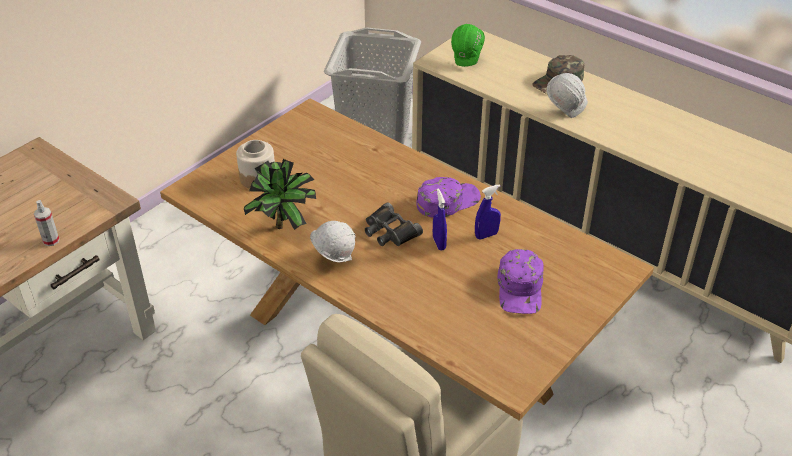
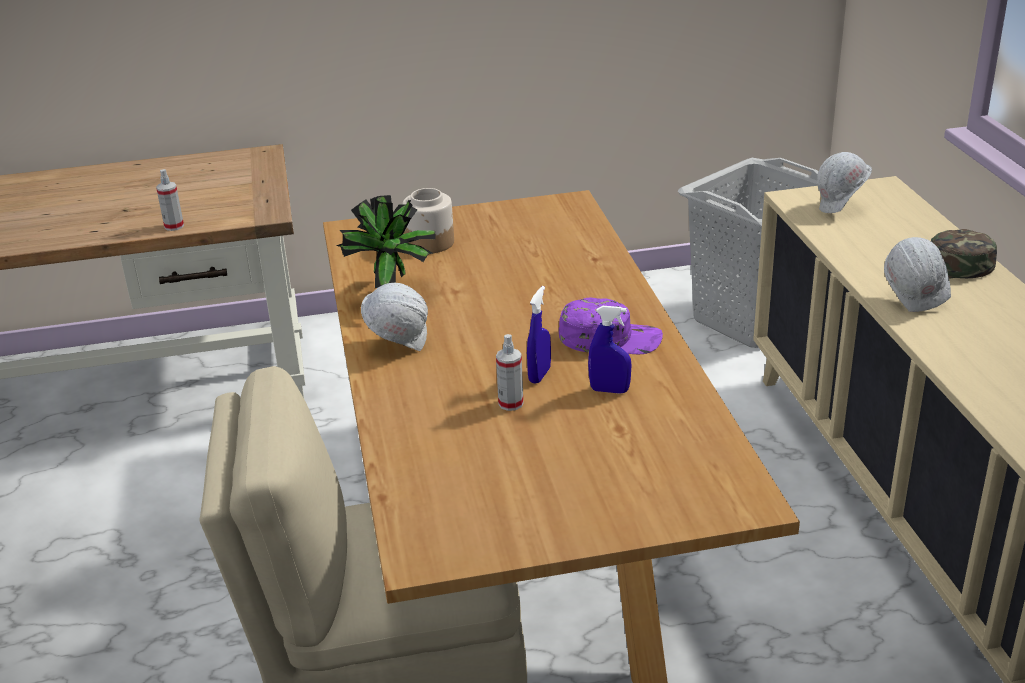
camera: 40 degrees right, 10 degrees down
black binoculars [365,202,423,246] -> none
green hard hat [451,24,485,67] -> white hard hat [817,152,872,214]
purple cap [498,249,544,314] -> none
none -> spray bottle [496,334,523,411]

